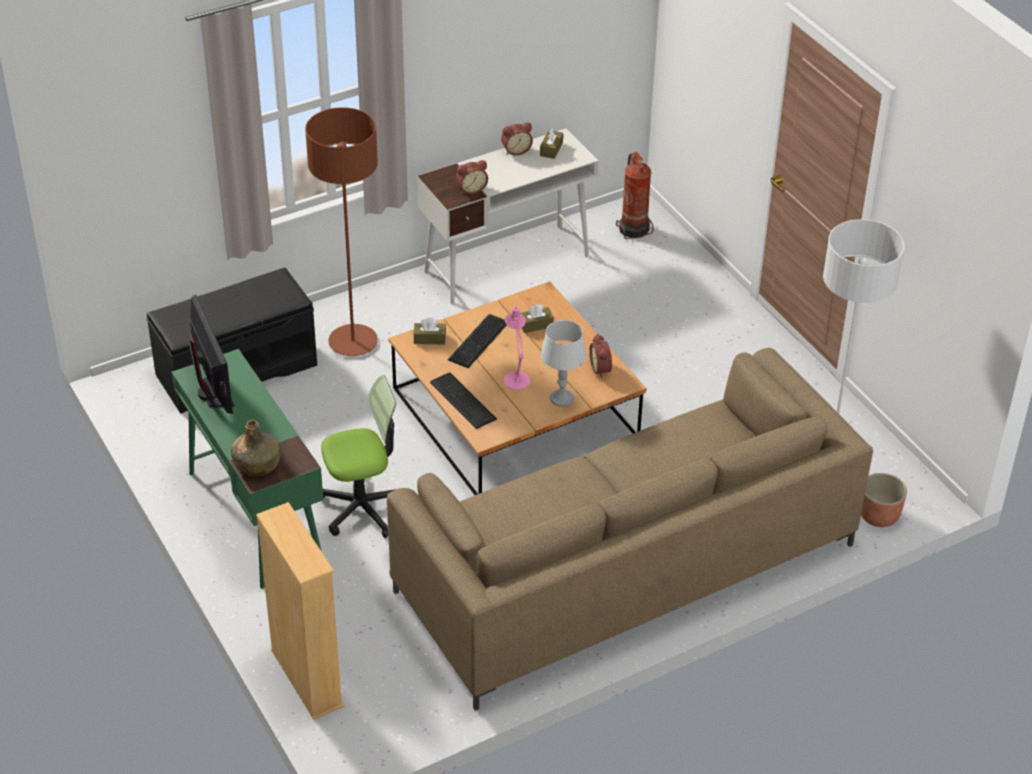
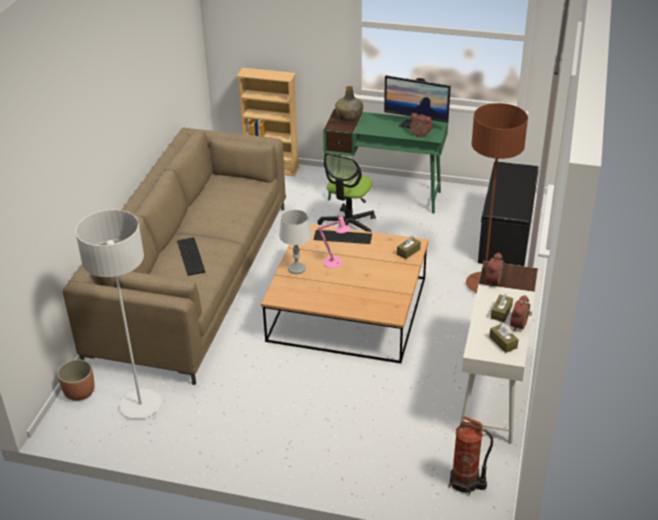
camera: 135 degrees right, 5 degrees down
keyboard [448,314,506,368] -> keyboard moved to [177,237,205,276]
brown tissue box [520,304,554,333] -> brown tissue box moved to [491,294,513,322]
alarm clock [589,334,612,378] -> alarm clock moved to [410,113,432,137]

